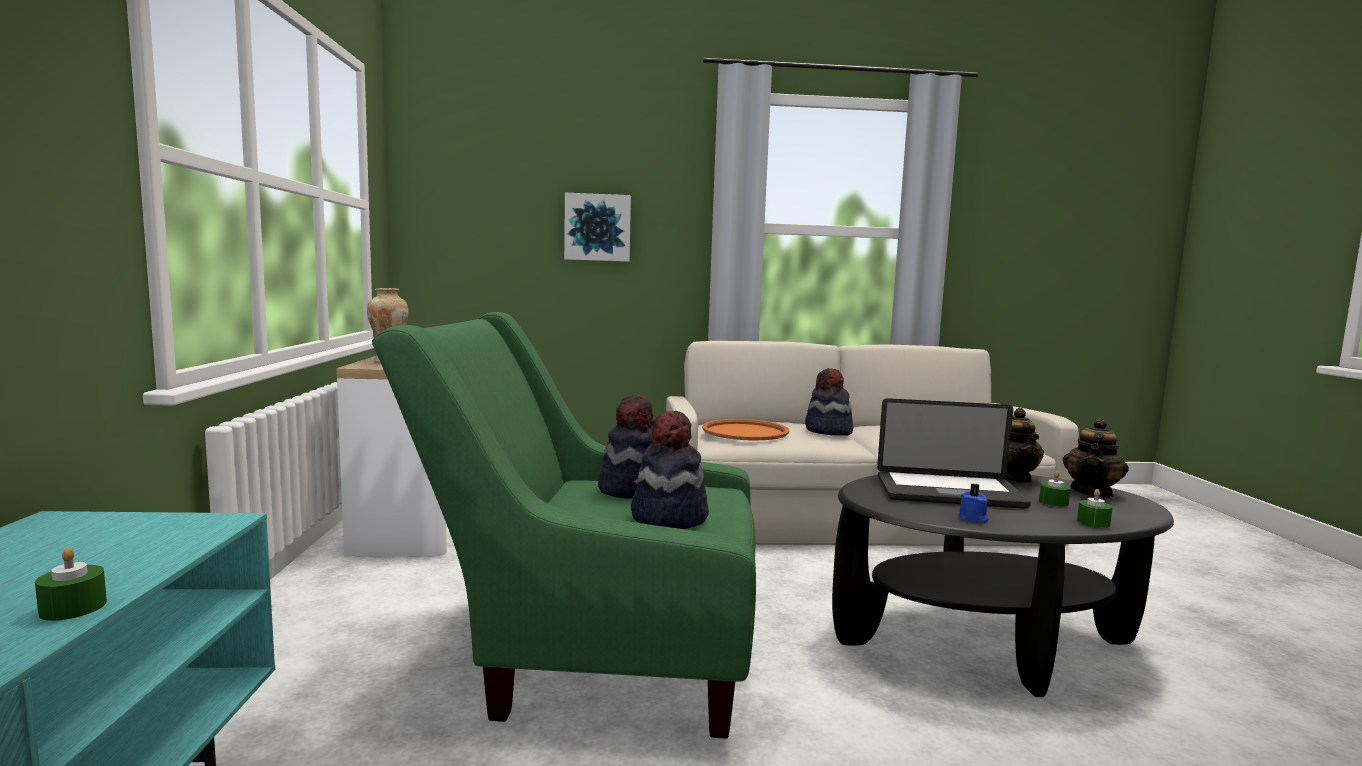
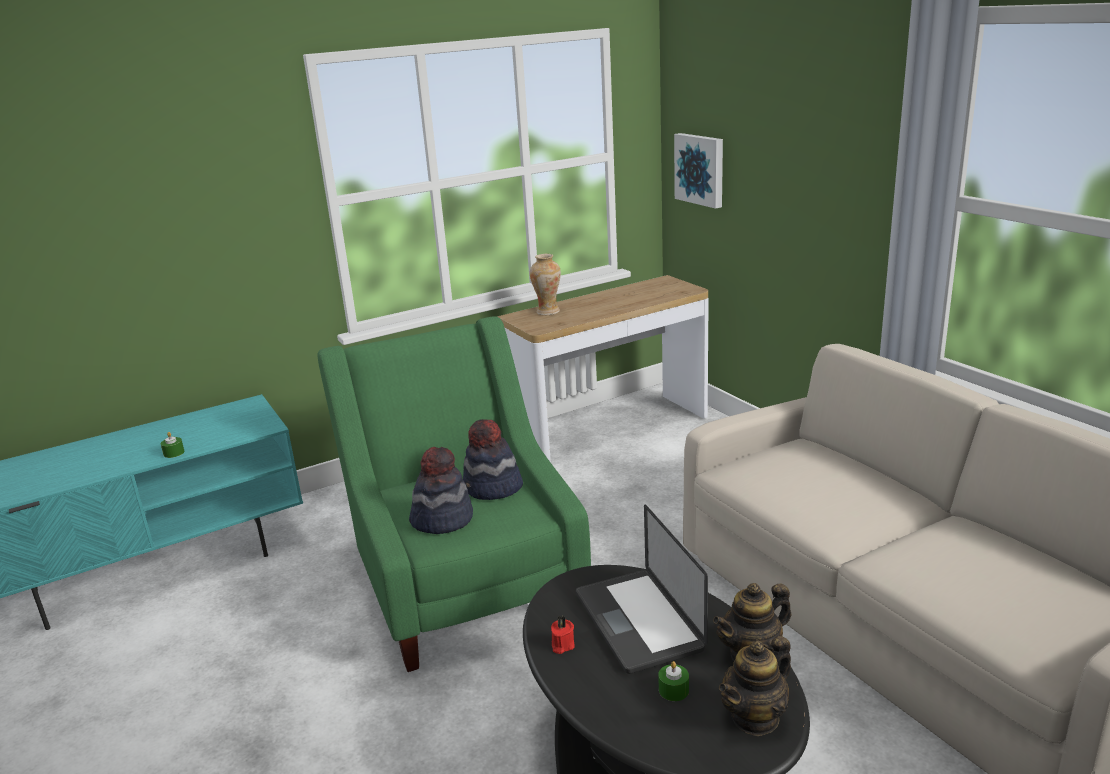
camera: 65 degrees right, 15 degrees up
picture [564,193,631,262] -> picture moved to [674,133,723,209]
orange tray [702,419,789,441] -> none
hat [805,368,853,436] -> none
blue candle [958,483,988,523] -> red candle [551,616,575,654]
teapot [1063,418,1129,498] -> teapot turned 45 degrees counterclockwise [719,636,791,736]
green candle [1077,489,1113,528] -> none

